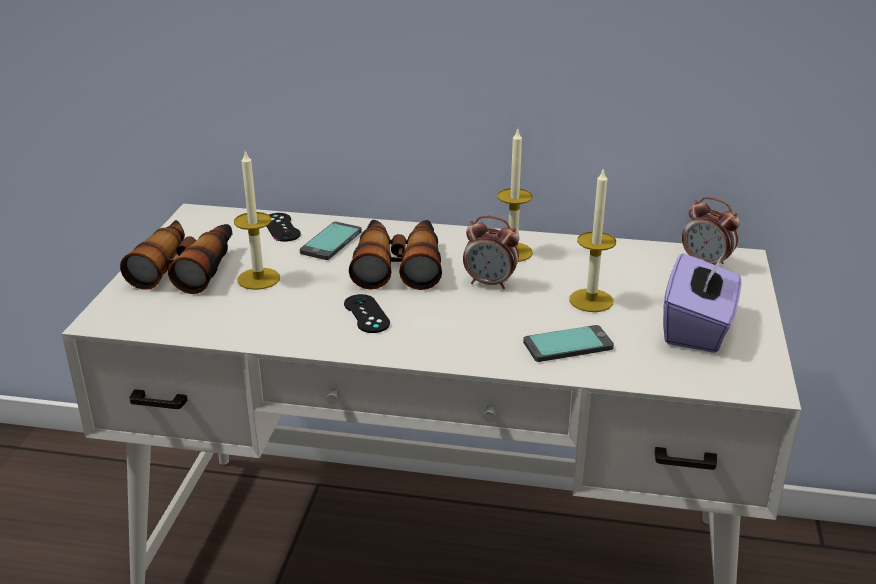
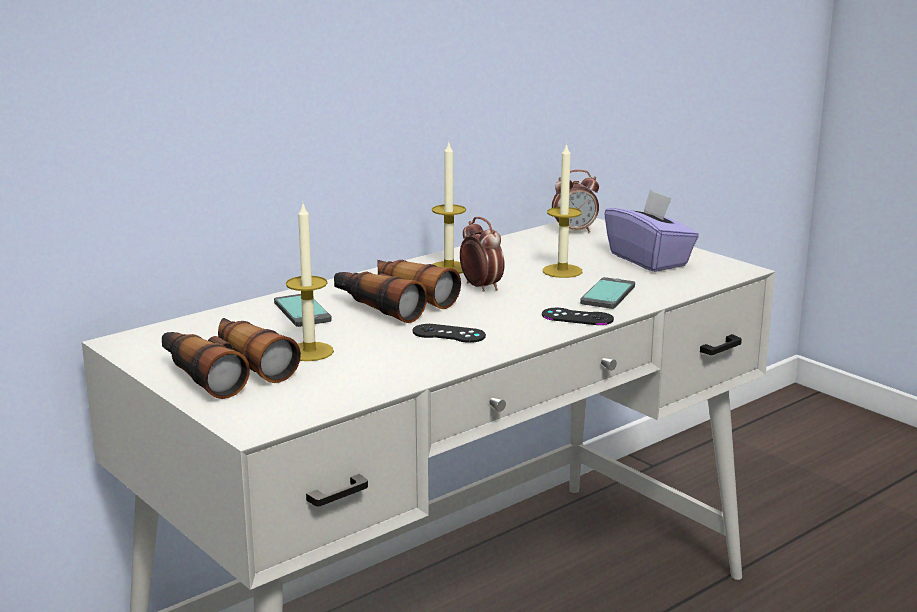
camera: 50 degrees left, 10 degrees down
black game controller [266,213,301,242] -> black game controller moved to [542,308,614,325]
alarm clock [463,216,519,289] -> alarm clock turned 90 degrees counterclockwise [460,217,504,292]

